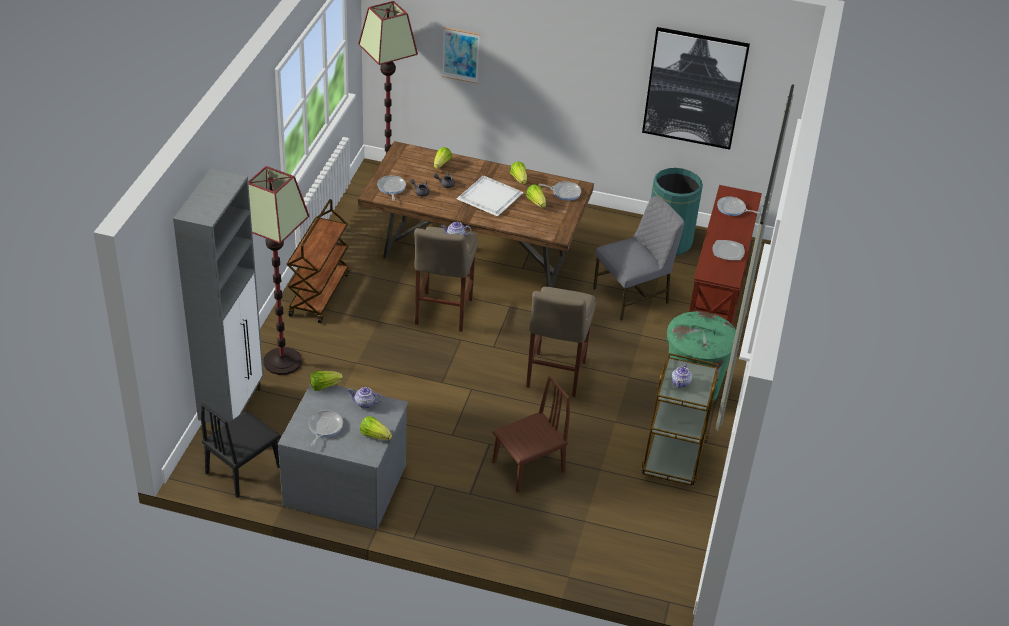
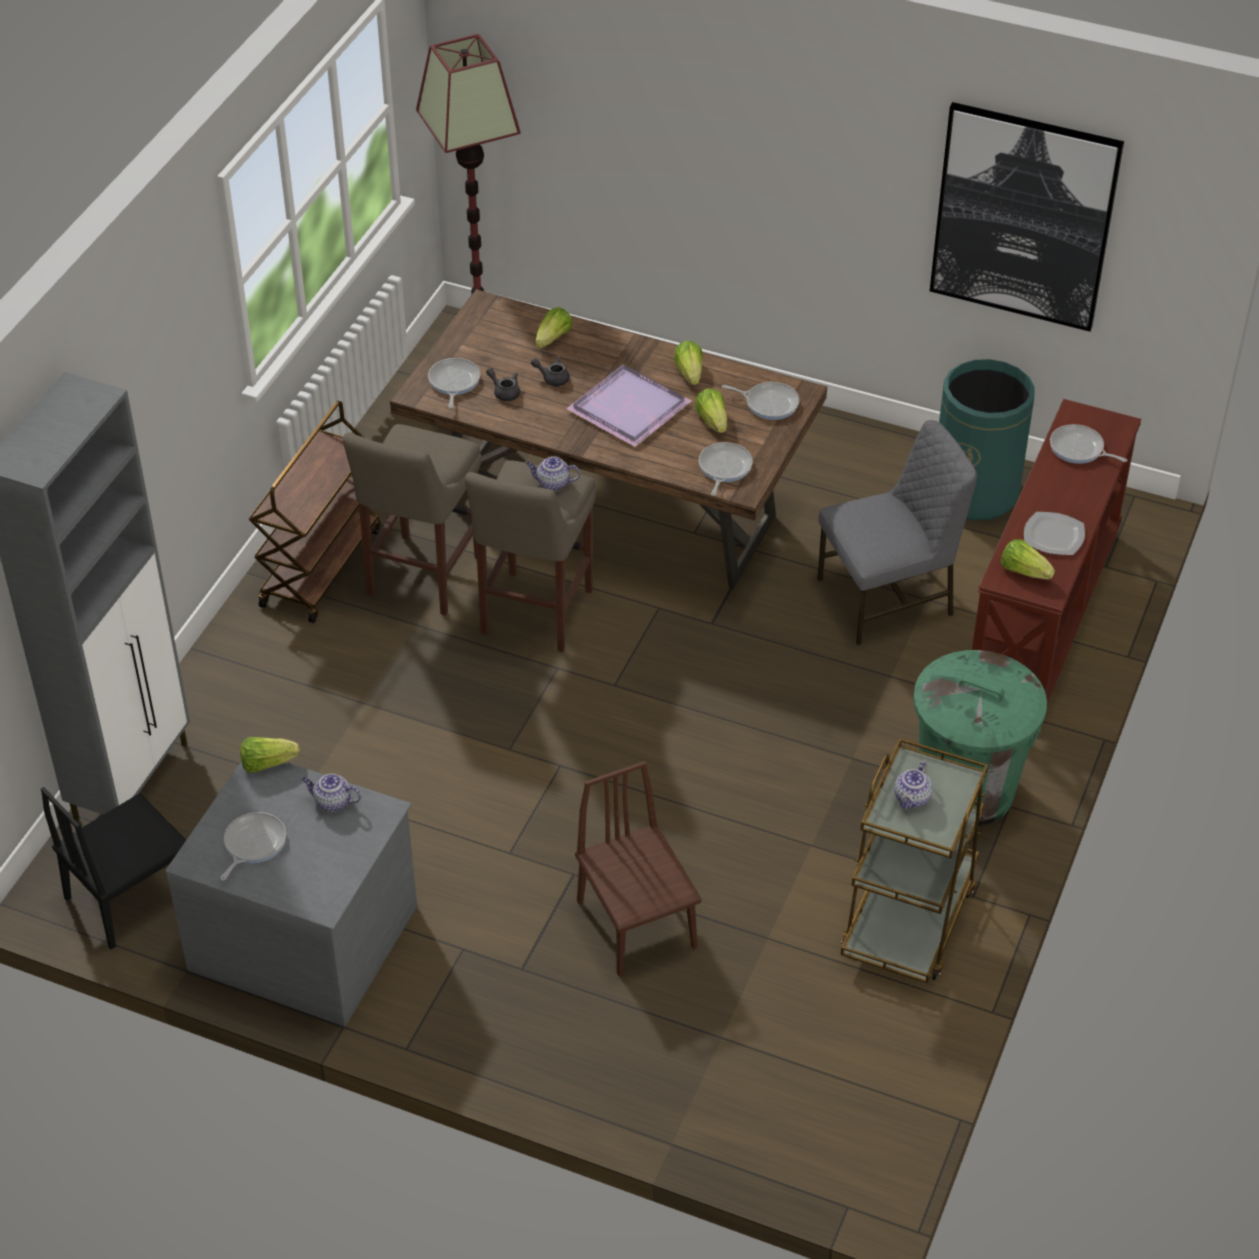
camera: 10 degrees right, 5 degrees up
floor lamp [248,166,310,375] -> none
lettuce [360,416,392,440] -> lettuce moved to [1001,539,1055,579]
picture [442,27,480,83] -> none
white tray [457,176,523,217] -> purple tray [566,364,692,447]
brown chair [492,375,570,493] -> brown chair turned 90 degrees counterclockwise [575,761,701,977]
beige stool [526,287,596,397] -> beige stool moved to [343,424,482,616]
none -> frying pan [699,442,753,496]

